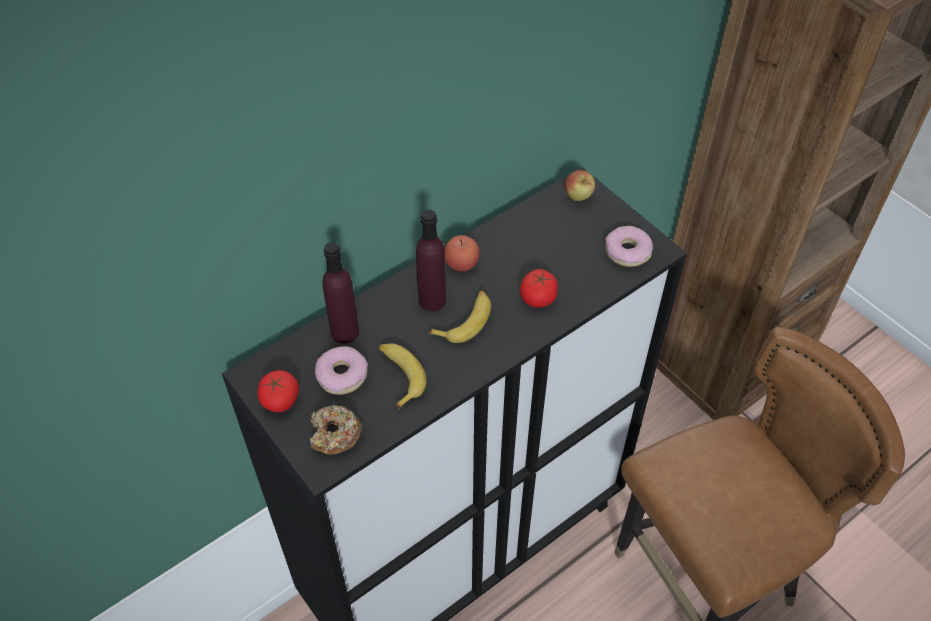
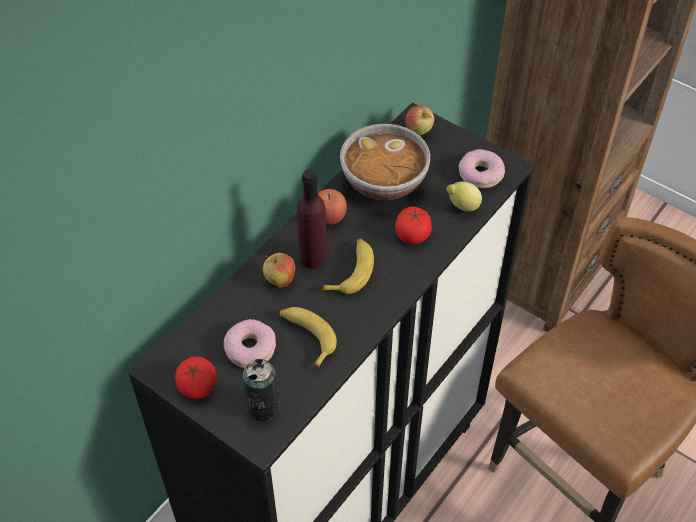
camera: 15 degrees left, 0 degrees up
donut [309,405,362,454] -> can [243,359,279,421]
purple bottle [322,242,359,343] -> none
none -> apple [263,253,295,287]
none -> bowl [340,124,430,200]
none -> lemon [446,181,482,211]

